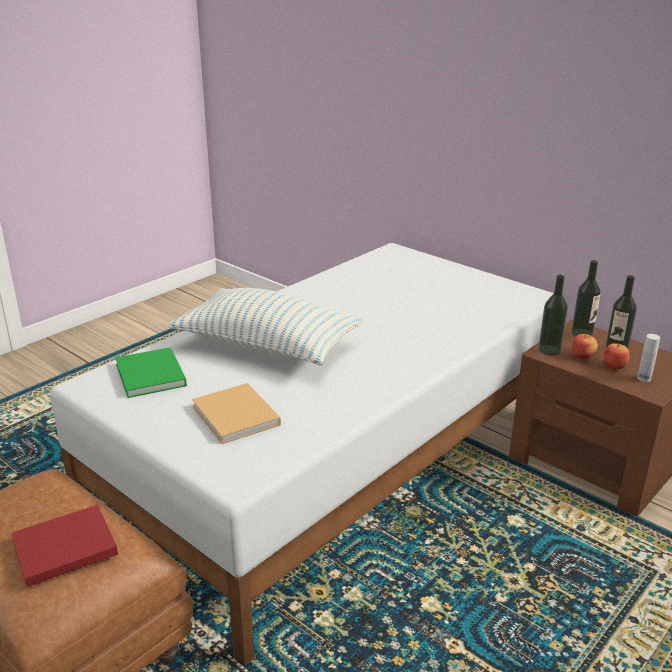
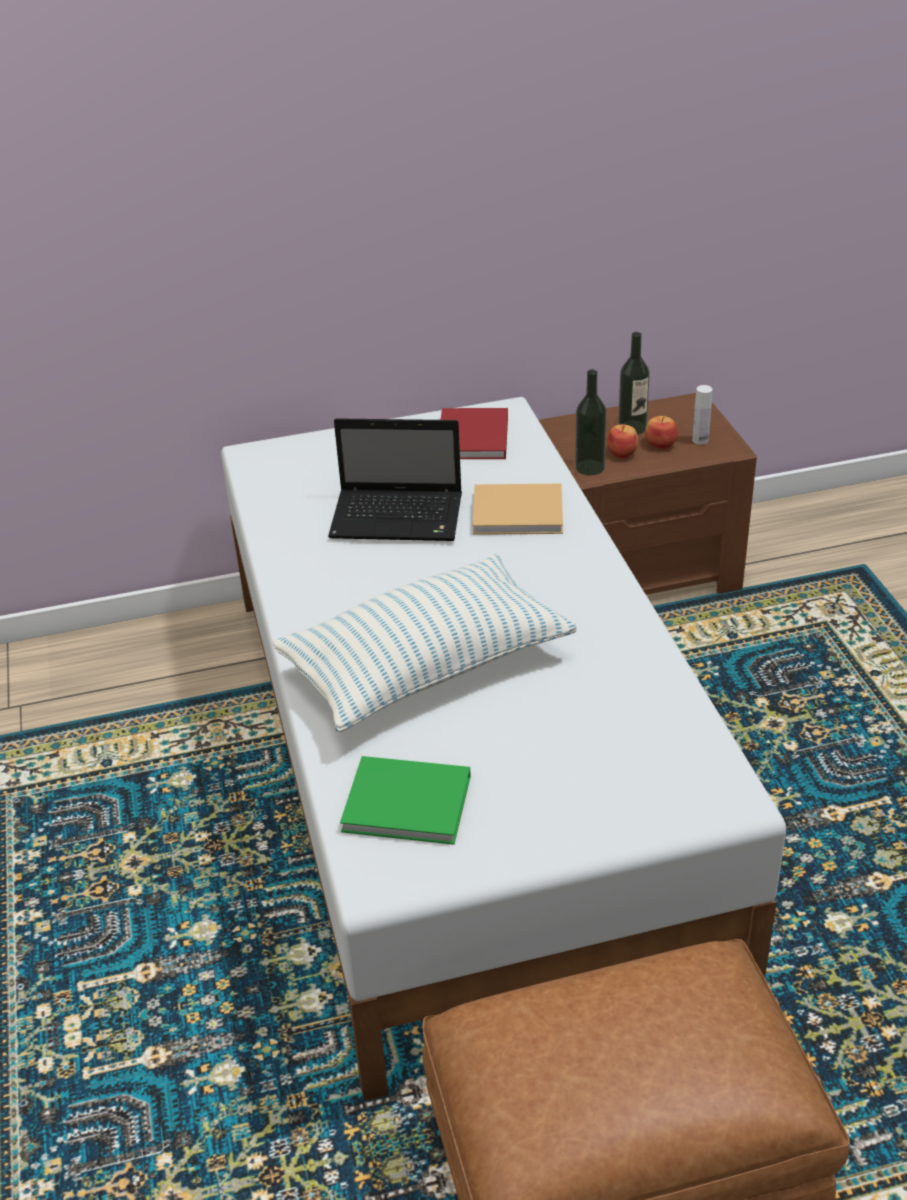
camera: 55 degrees left, 10 degrees up
red book [11,505,118,587] -> red book moved to [441,408,508,459]
beige book [192,383,281,444] -> beige book moved to [473,484,563,535]
bottle [571,260,601,337] -> none
none -> laptop [328,418,462,541]

